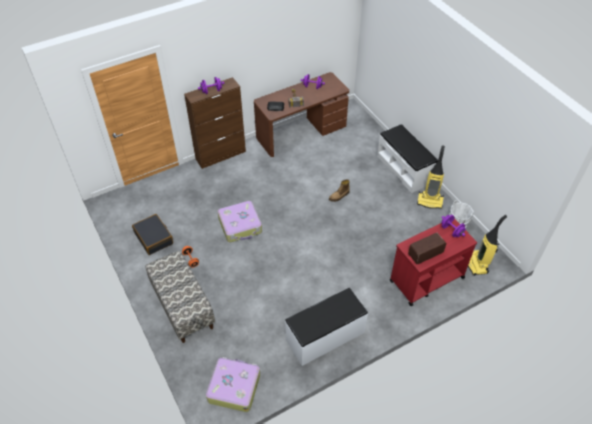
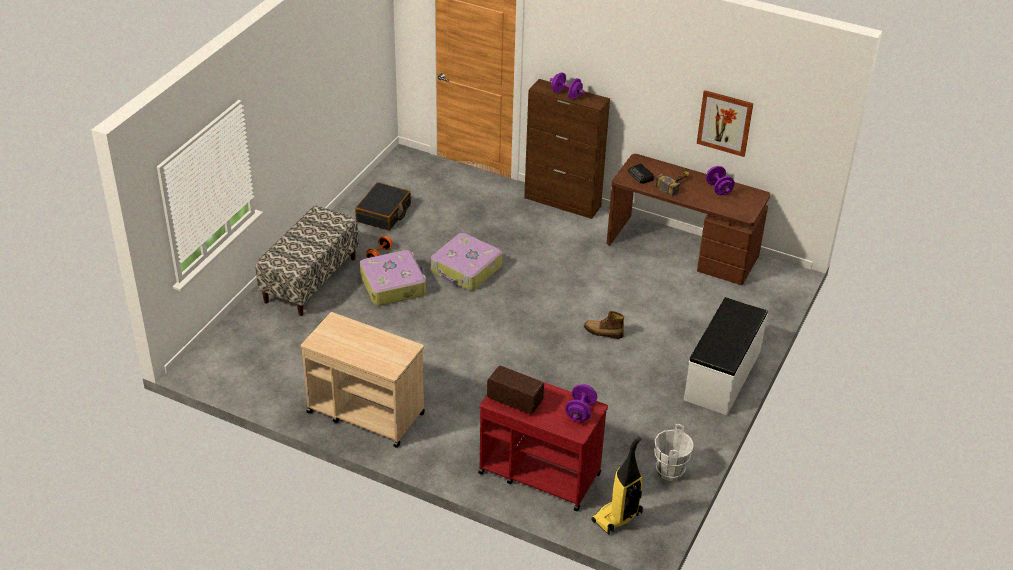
camera: 55 degrees right, 10 degrees down
suitcase [206,357,260,412] -> suitcase moved to [360,250,426,306]
white bench [285,288,368,366] -> beige cart [300,312,425,448]
vacuum cleaner [417,146,445,209] -> none
none -> picture [697,90,754,157]

